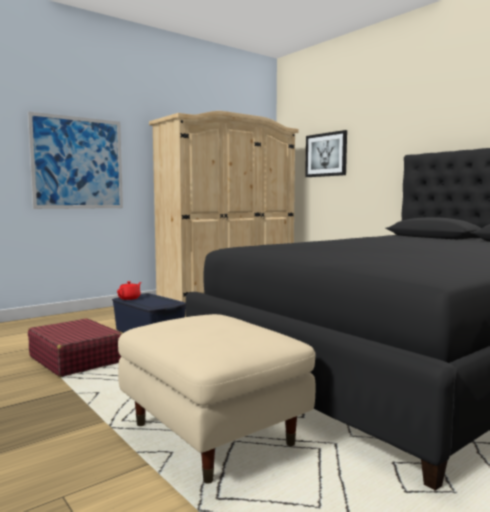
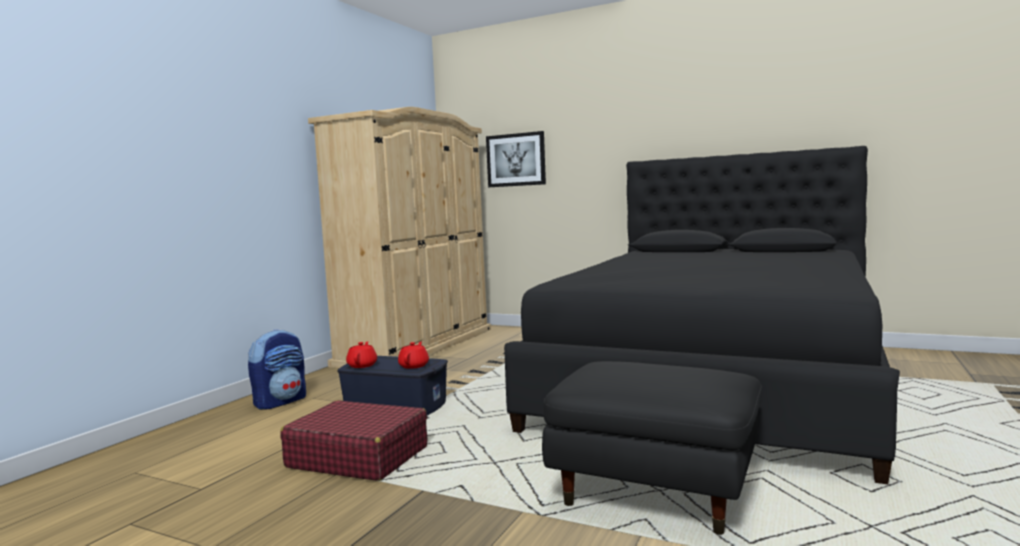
camera: 25 degrees left, 0 degrees up
picture [28,111,123,209] -> none
beige ottoman [118,314,315,484] -> black ottoman [542,361,762,535]
none -> backpack [248,329,306,410]
none -> red teapot [398,342,429,369]

